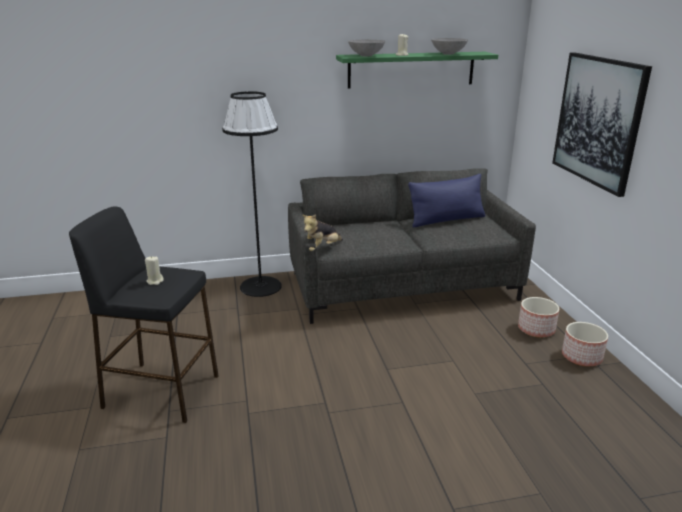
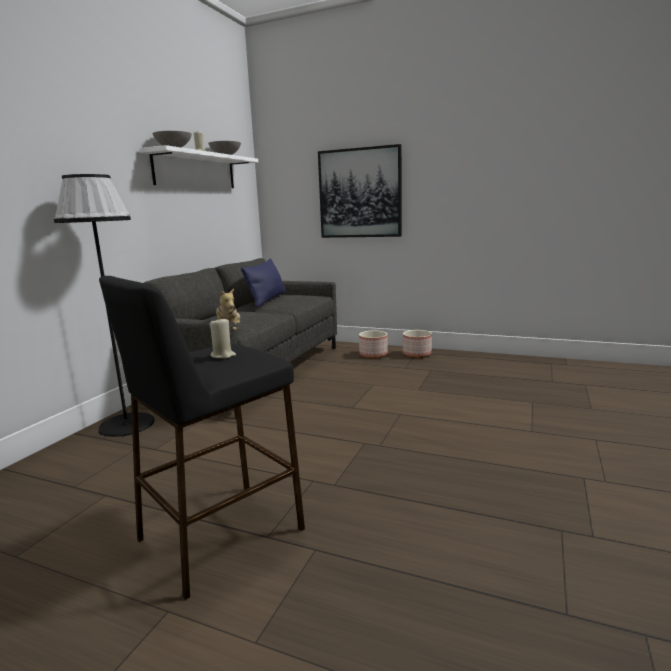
camera: 55 degrees left, 10 degrees down
green shelf [336,52,498,89] -> white shelf [139,145,258,188]

